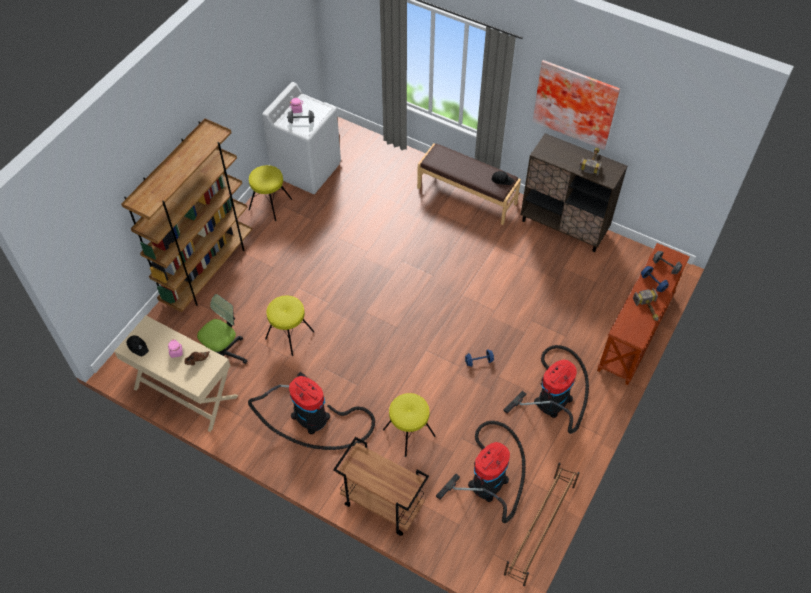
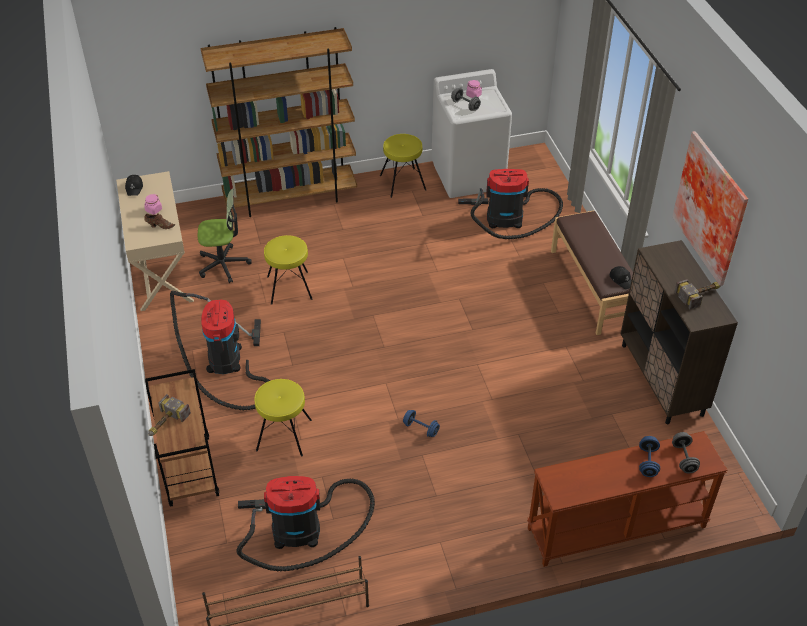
camera: 45 degrees right, 10 degrees down
vacuum cleaner [503,345,589,434] -> vacuum cleaner moved to [458,169,563,239]
hammer [633,288,659,321] -> hammer moved to [148,394,191,436]

